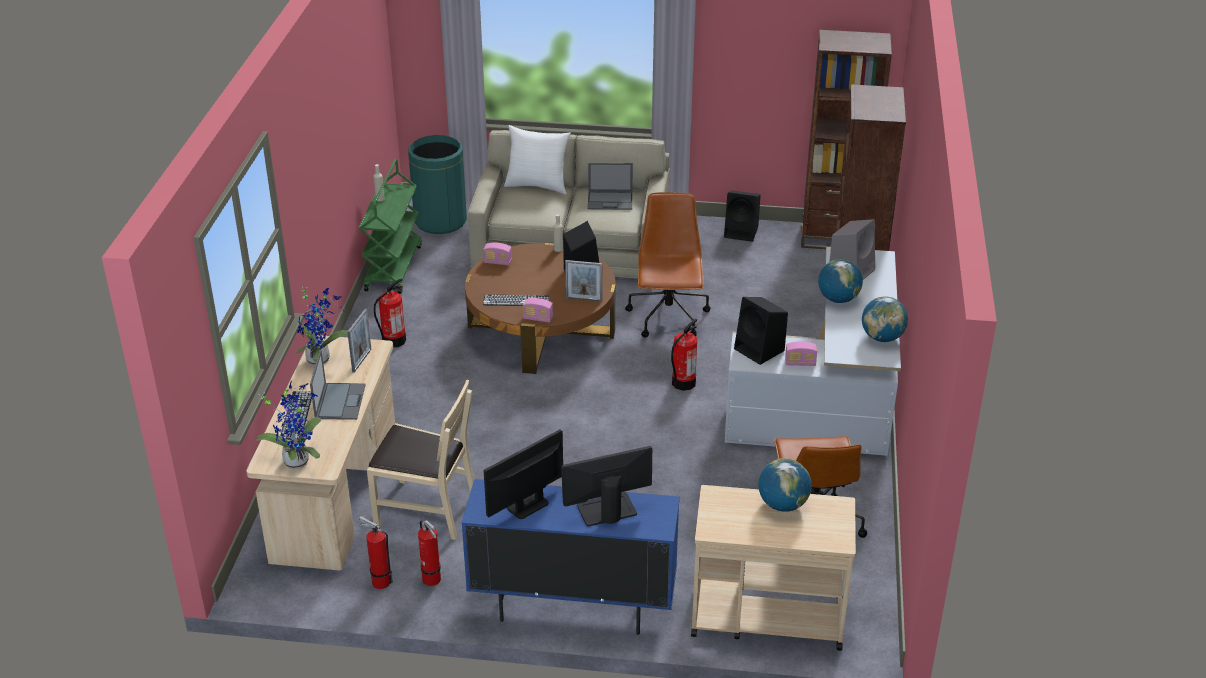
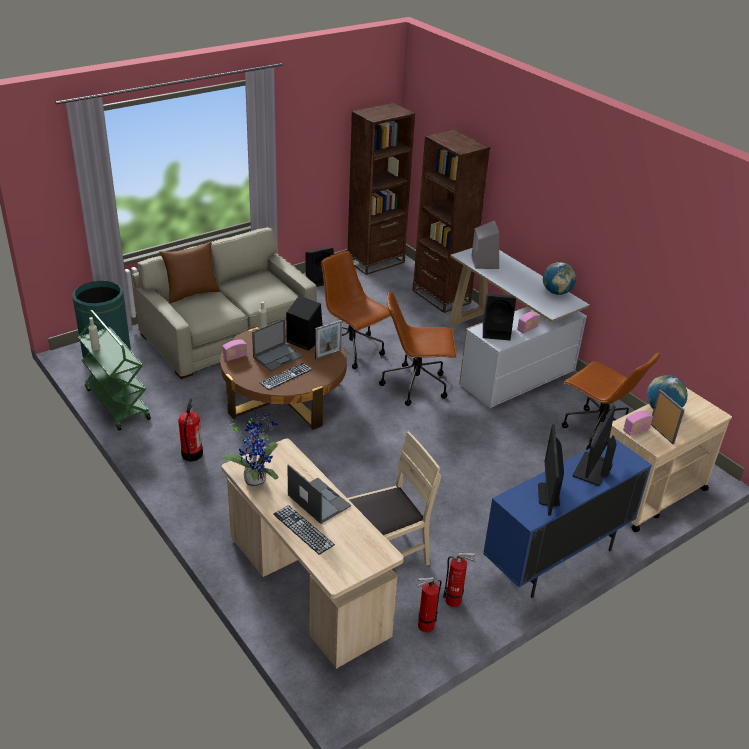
camera: 45 degrees left, 0 degrees up
potted plant [256,381,321,469] -> none
picture frame [347,309,371,373] -> picture frame moved to [651,389,685,444]
white pillow [504,125,571,194] -> brown pillow [159,241,221,303]
radio [523,298,553,323] -> radio moved to [623,410,653,436]
laptop [587,163,633,210] -> laptop moved to [252,319,303,371]
fire extinguisher [671,319,697,391] -> brown office chair [379,291,457,406]
globe [818,259,863,303] -> none

